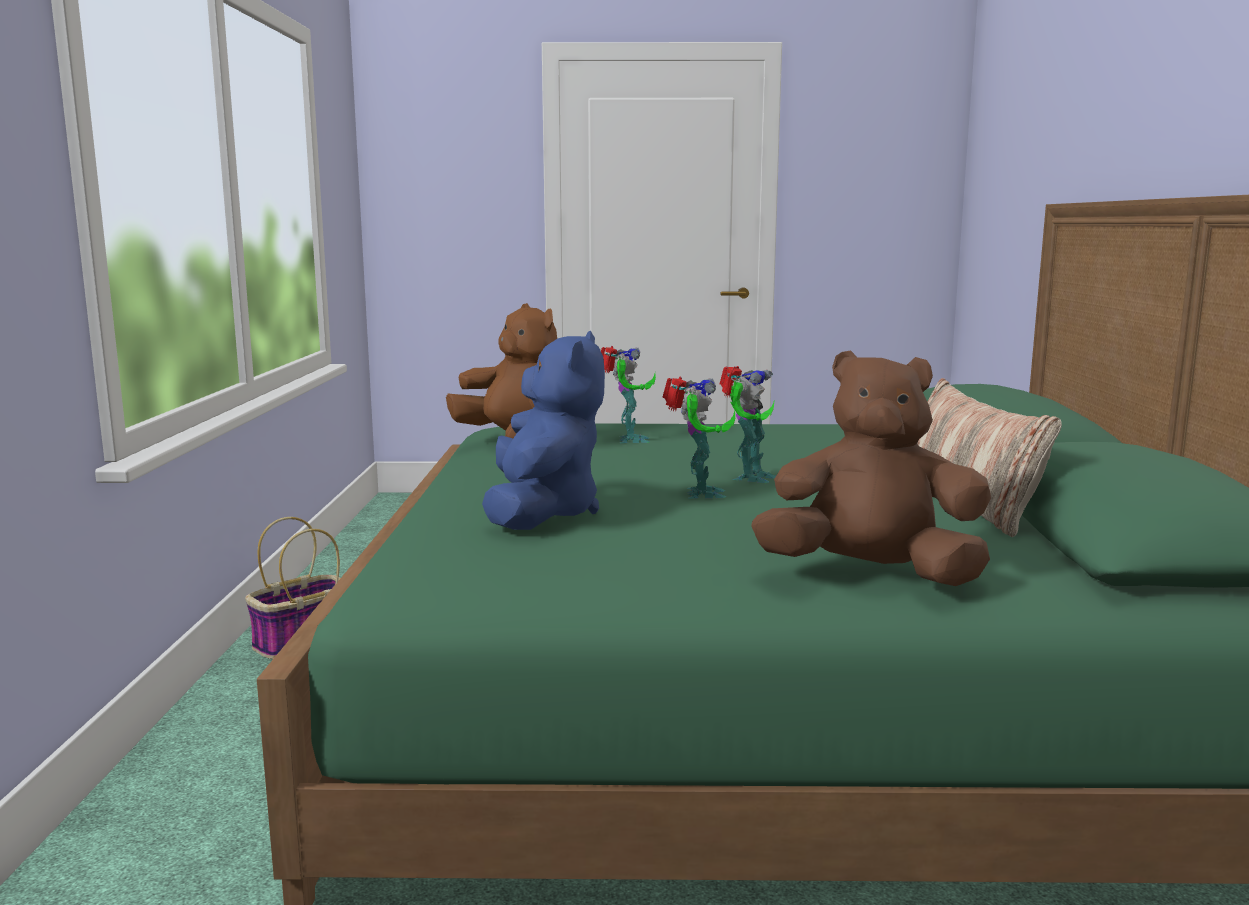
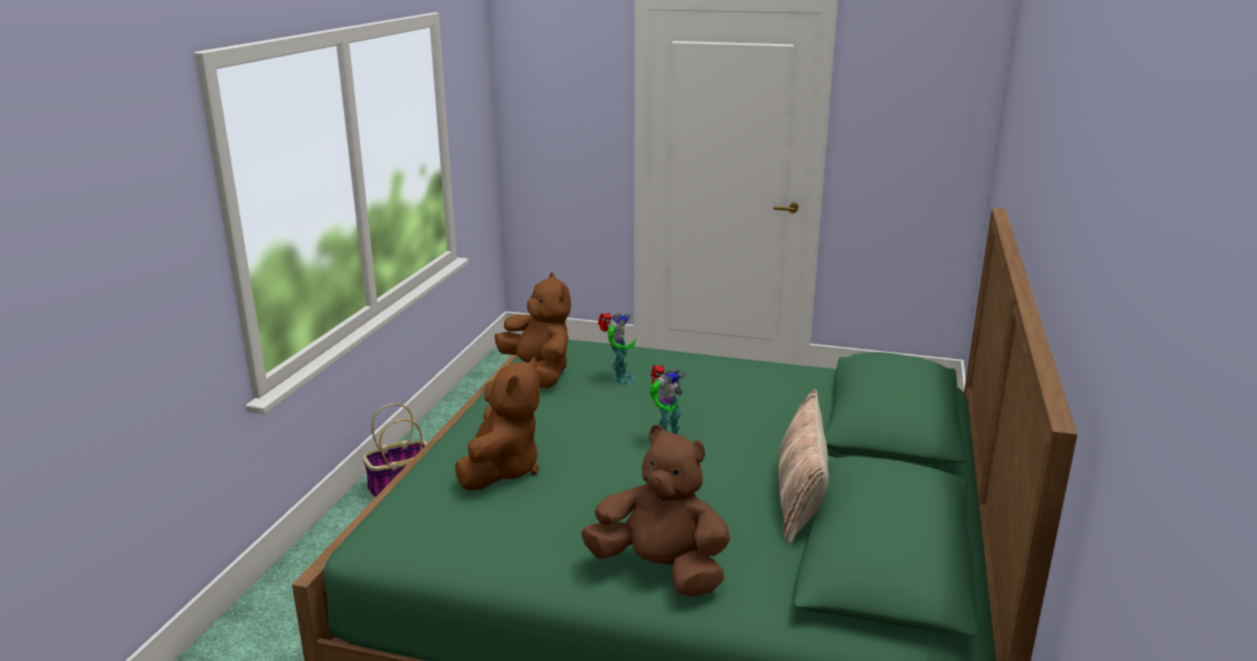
camera: 15 degrees right, 10 degrees up
blue plush toy [482,331,605,530] -> brown plush toy [455,357,540,490]
toy robot [662,376,735,499] -> none

